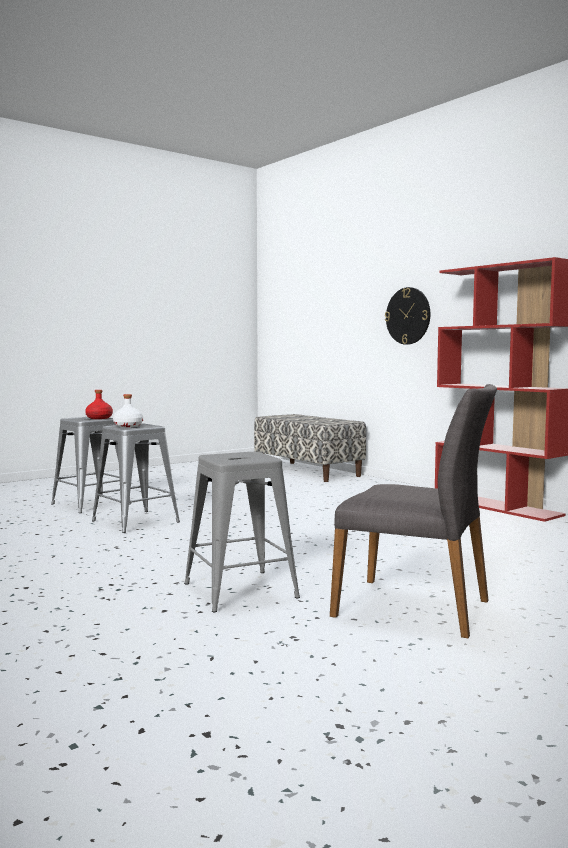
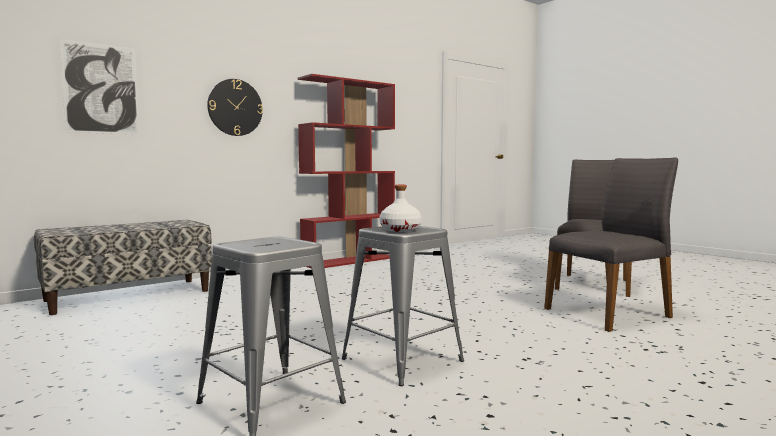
camera: 90 degrees left, 0 degrees up
red bottle [85,390,113,419] -> none
grey stool [184,452,300,613] -> grey chair [544,157,678,332]
none -> picture [60,39,139,135]

